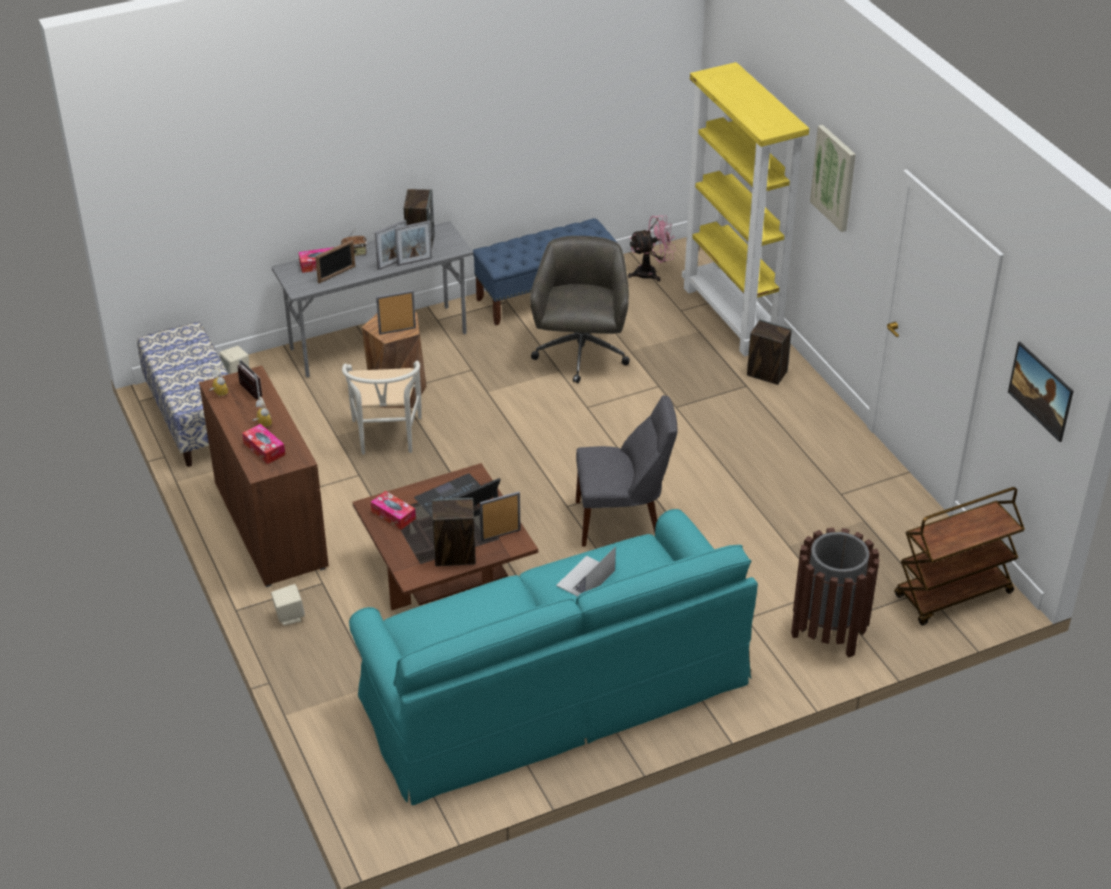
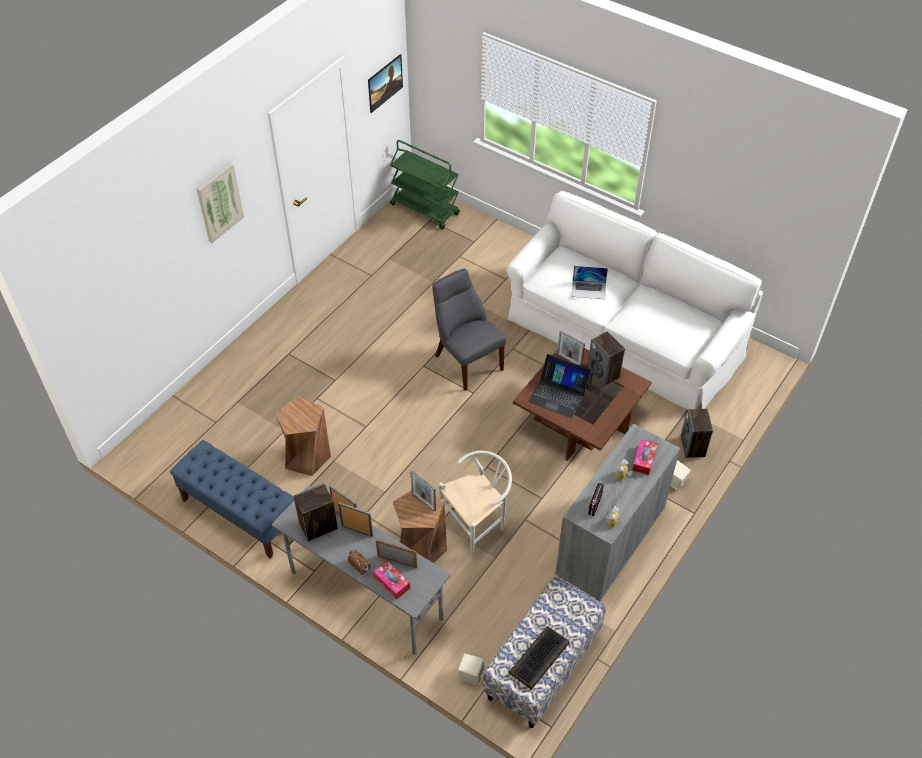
camera: 120 degrees left, 10 degrees up
brown cabinet [199,366,329,587] -> grey cabinet [555,424,680,601]
turquoise sofa [349,509,758,805] -> white sofa [506,191,763,409]
tissue box [371,491,416,530] -> none
grey office chair [530,236,630,383] -> brown stool [275,397,331,476]
pink fan [628,215,676,282] -> none
yellow bookcase [682,62,809,356] -> none
speaker [747,320,792,385] -> speaker moved to [681,409,713,458]
brown trash can [791,528,880,658] -> none
brown cart [895,487,1025,625] -> green cart [390,140,460,229]
none -> keyboard [509,626,569,690]

